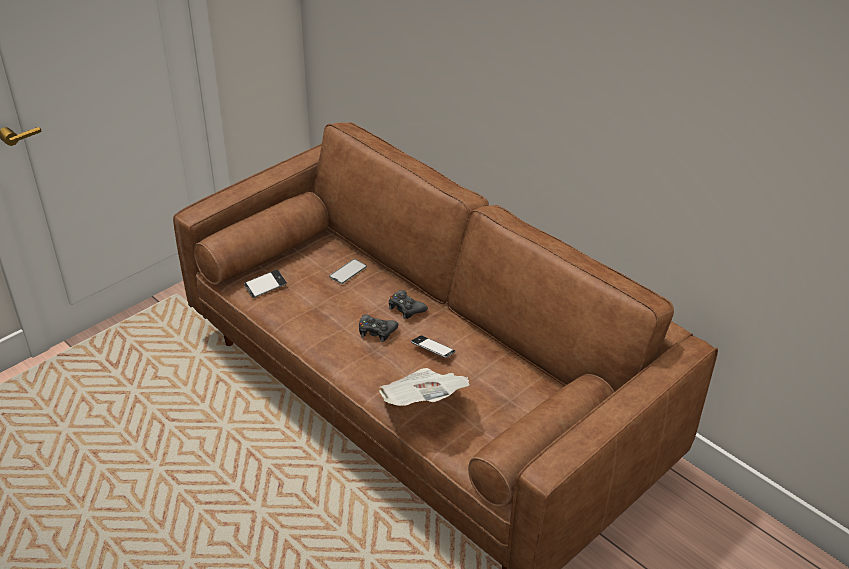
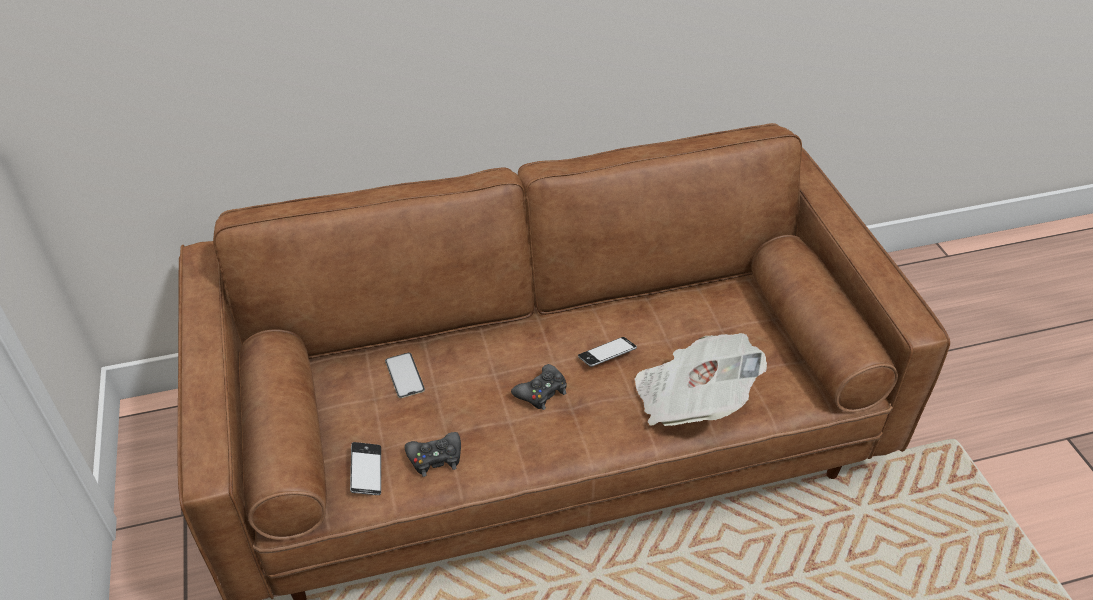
camera: 60 degrees left, 5 degrees up
black game controller [389,290,428,319] -> black game controller moved to [405,432,461,477]

